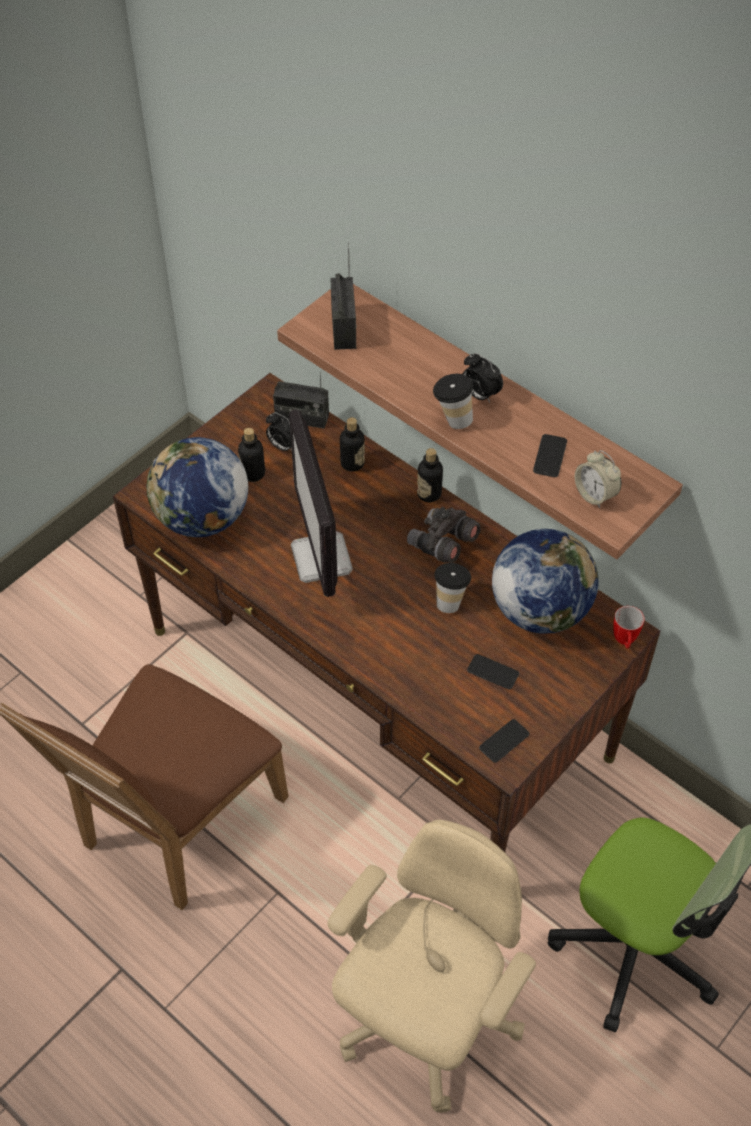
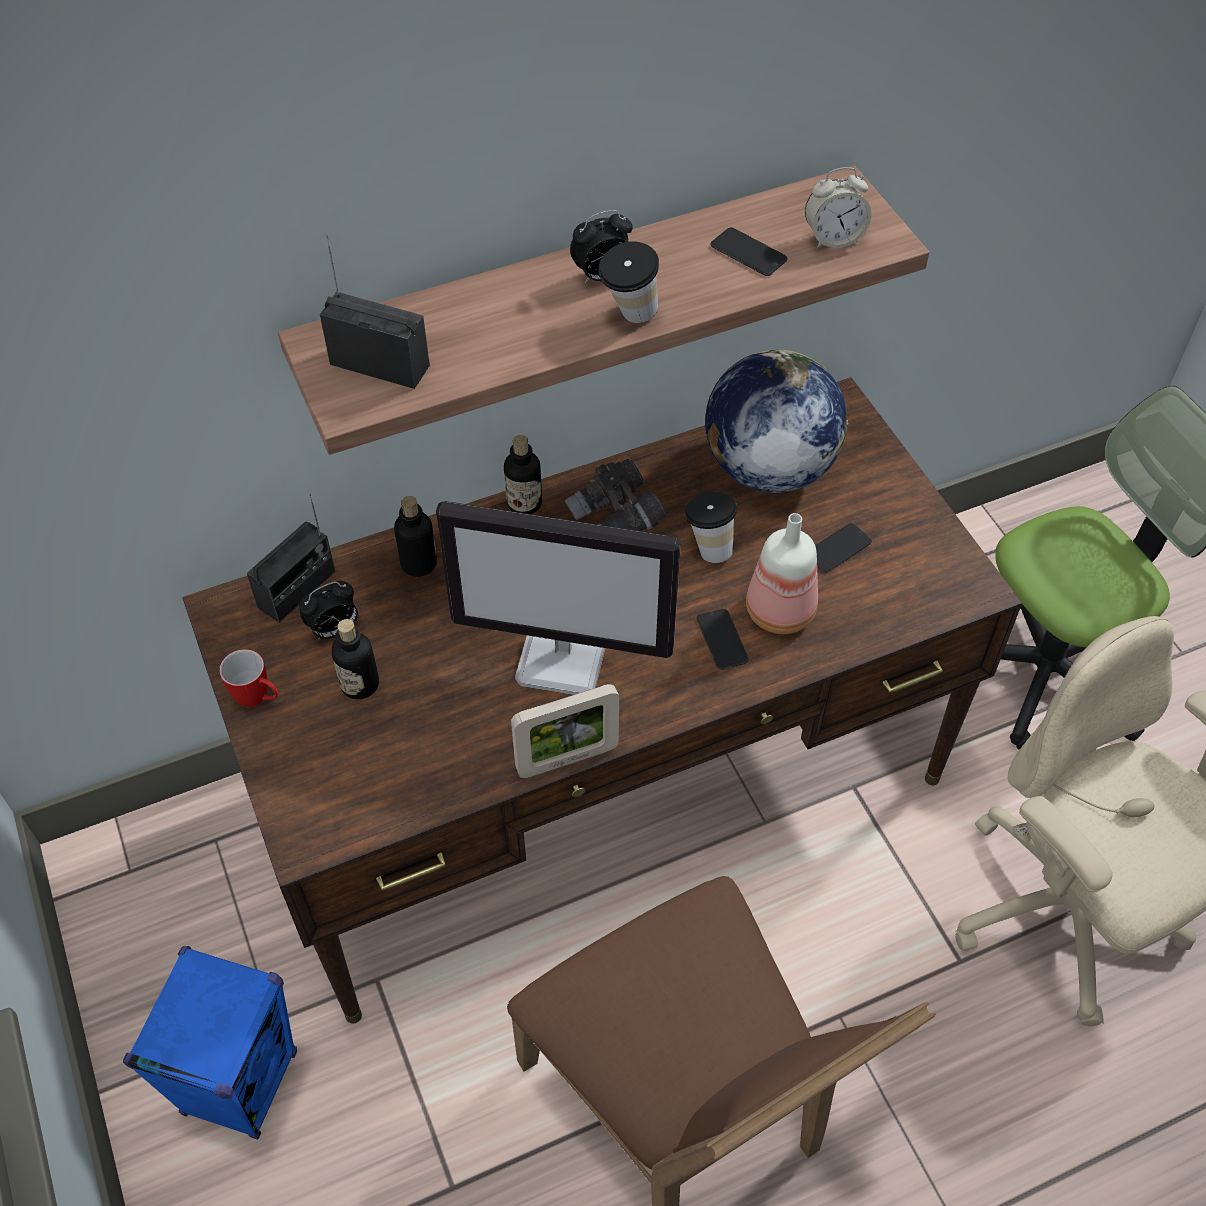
camera: 65 degrees left, 0 degrees up
globe [147,437,248,537] -> none
phone [479,719,529,763] -> phone moved to [697,609,749,670]
mug [613,606,644,649] -> mug moved to [219,649,278,707]
none -> blue speaker [123,946,297,1139]
none -> picture frame [511,684,619,778]
none -> bottle [746,513,818,634]

